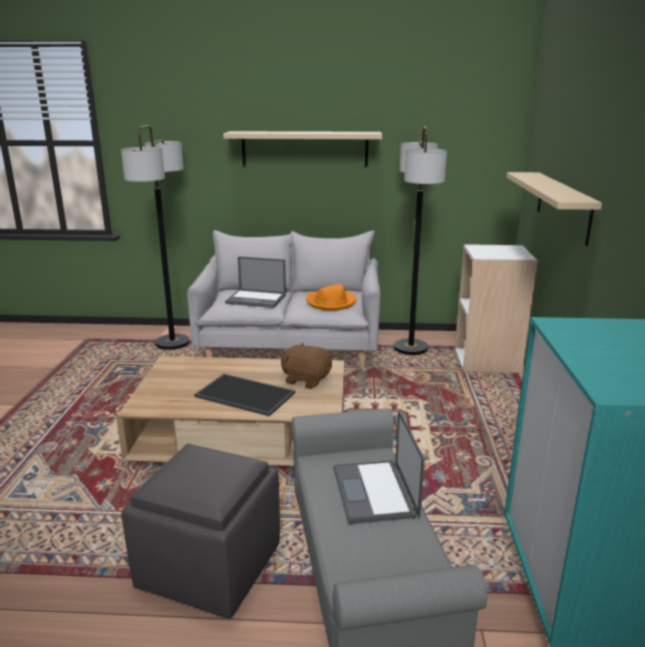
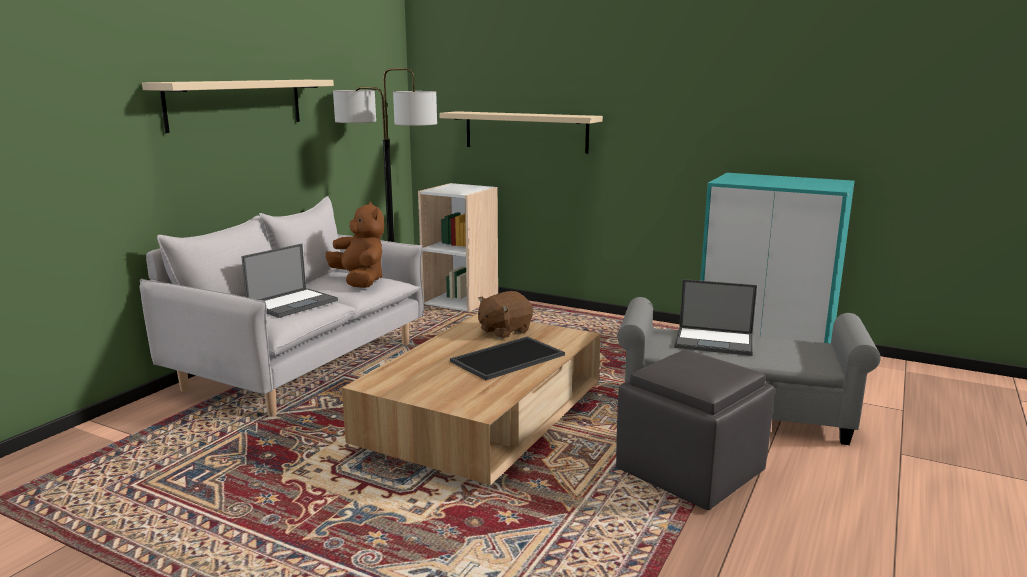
camera: 65 degrees left, 5 degrees down
floor lamp [121,125,190,350] -> none
orange hat [306,284,356,310] -> brown plush toy [326,202,384,288]

